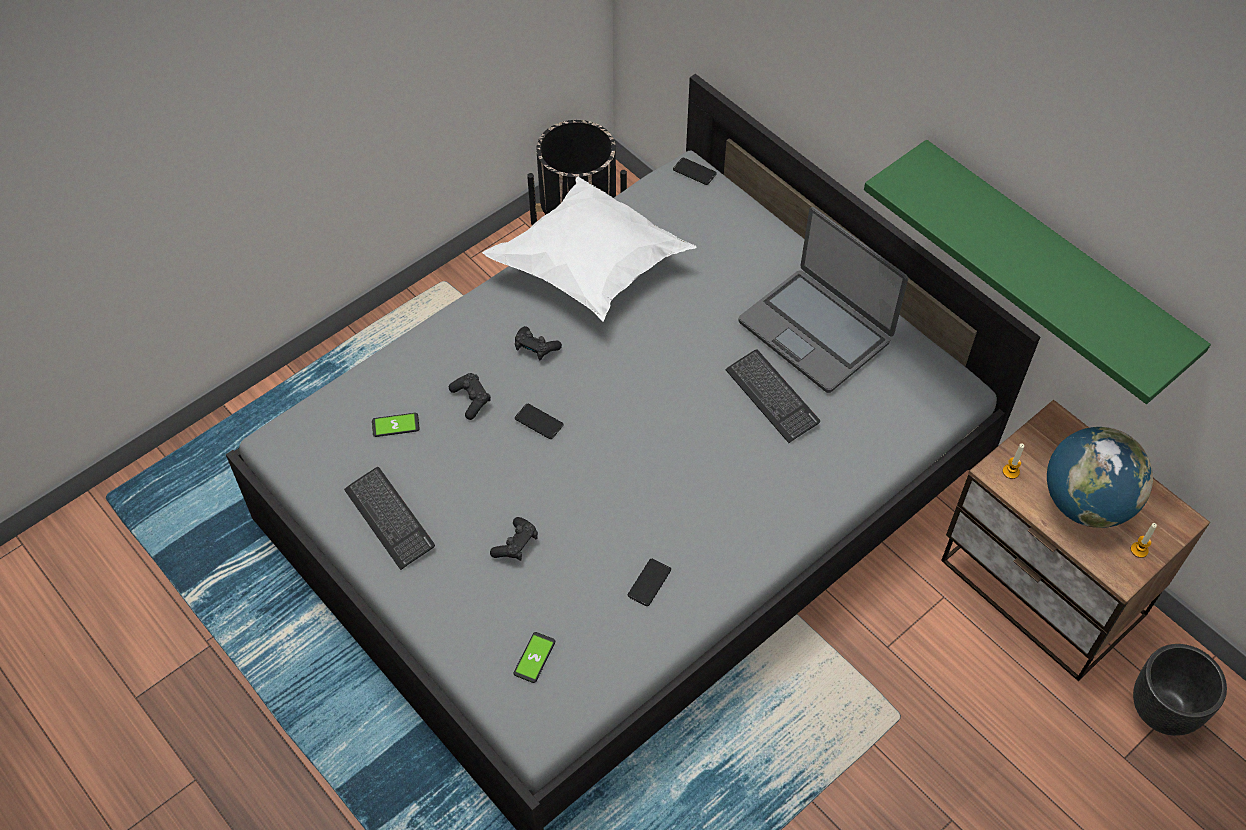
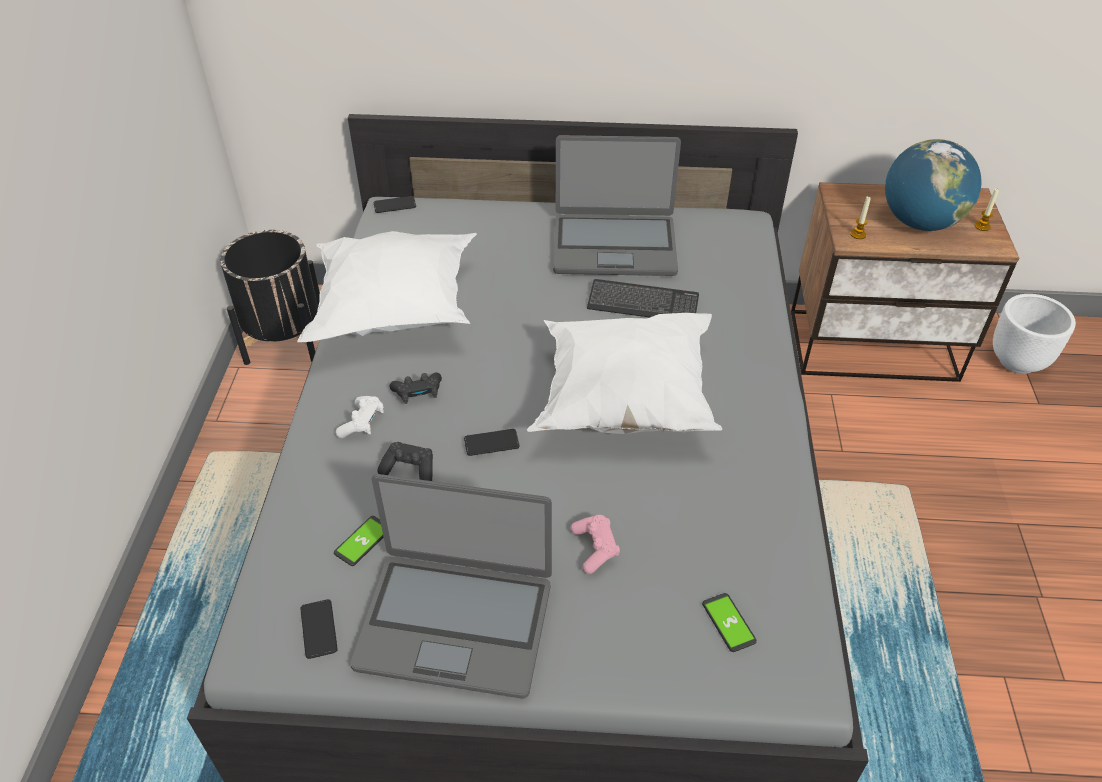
camera: 45 degrees left, 10 degrees down
keyboard [344,467,435,570] -> laptop [351,474,552,699]
black game controller [490,517,538,561] -> pink game controller [571,515,620,574]
phone [628,559,671,606] -> phone moved to [300,599,338,659]
green shelf [864,140,1211,404] -> none
black planter [1133,644,1227,736] -> white planter [993,294,1076,374]
none -> white game controller [336,396,384,438]
none -> white pillow [527,313,722,434]

